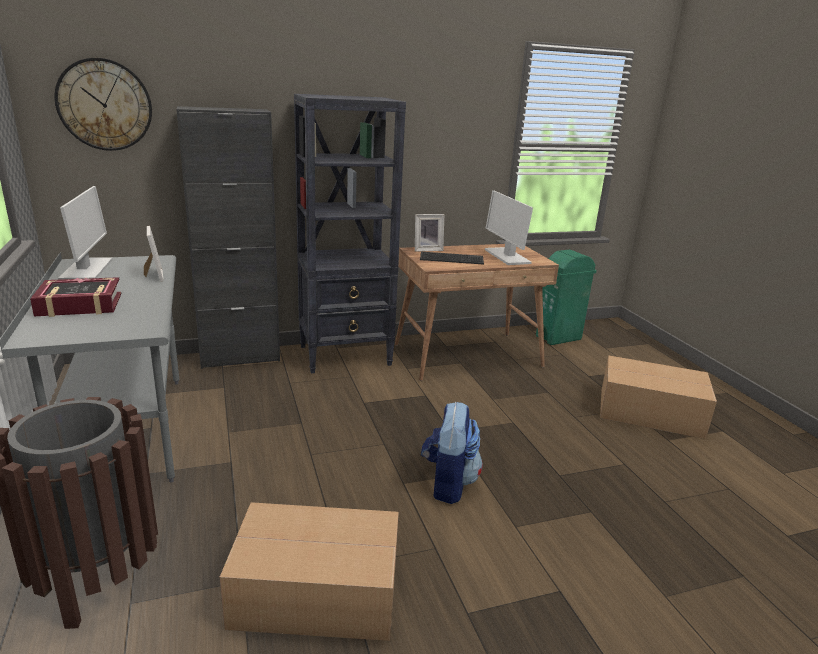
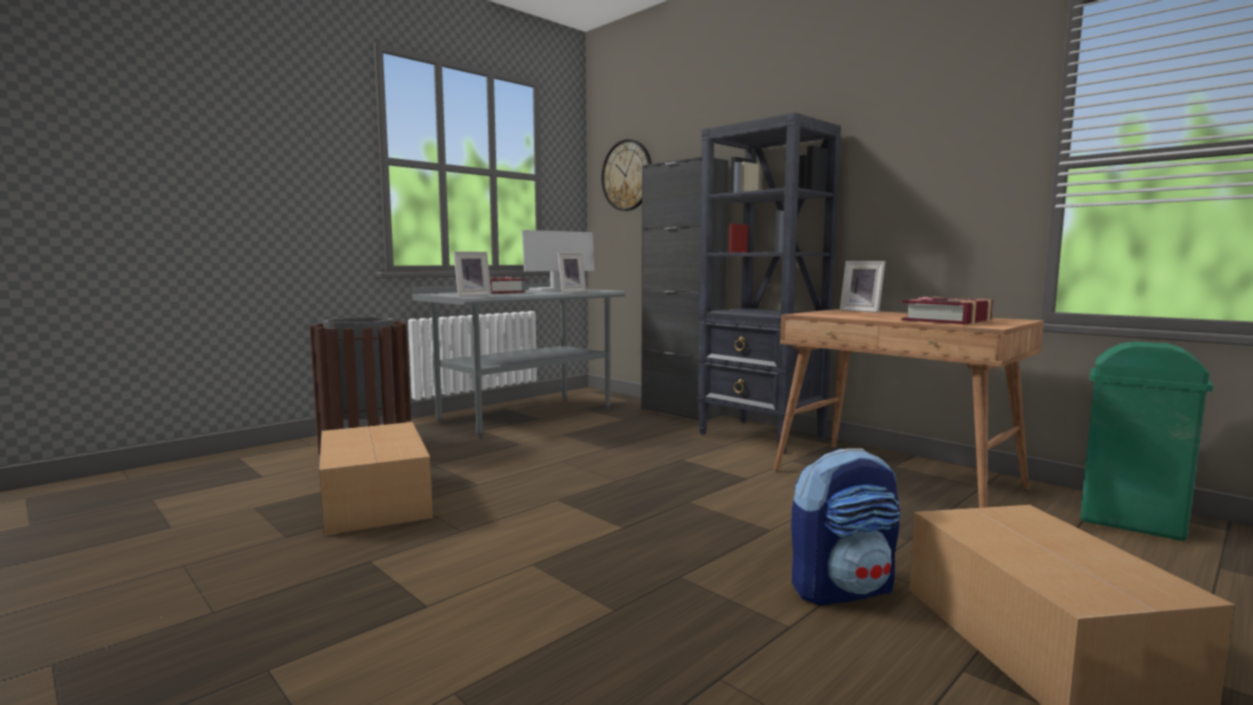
camera: 65 degrees right, 15 degrees down
keyboard [420,252,484,265] -> none
backpack [421,402,483,504] -> backpack moved to [791,449,900,605]
monitor [485,190,533,265] -> book [901,297,993,324]
none -> picture frame [453,251,492,297]

